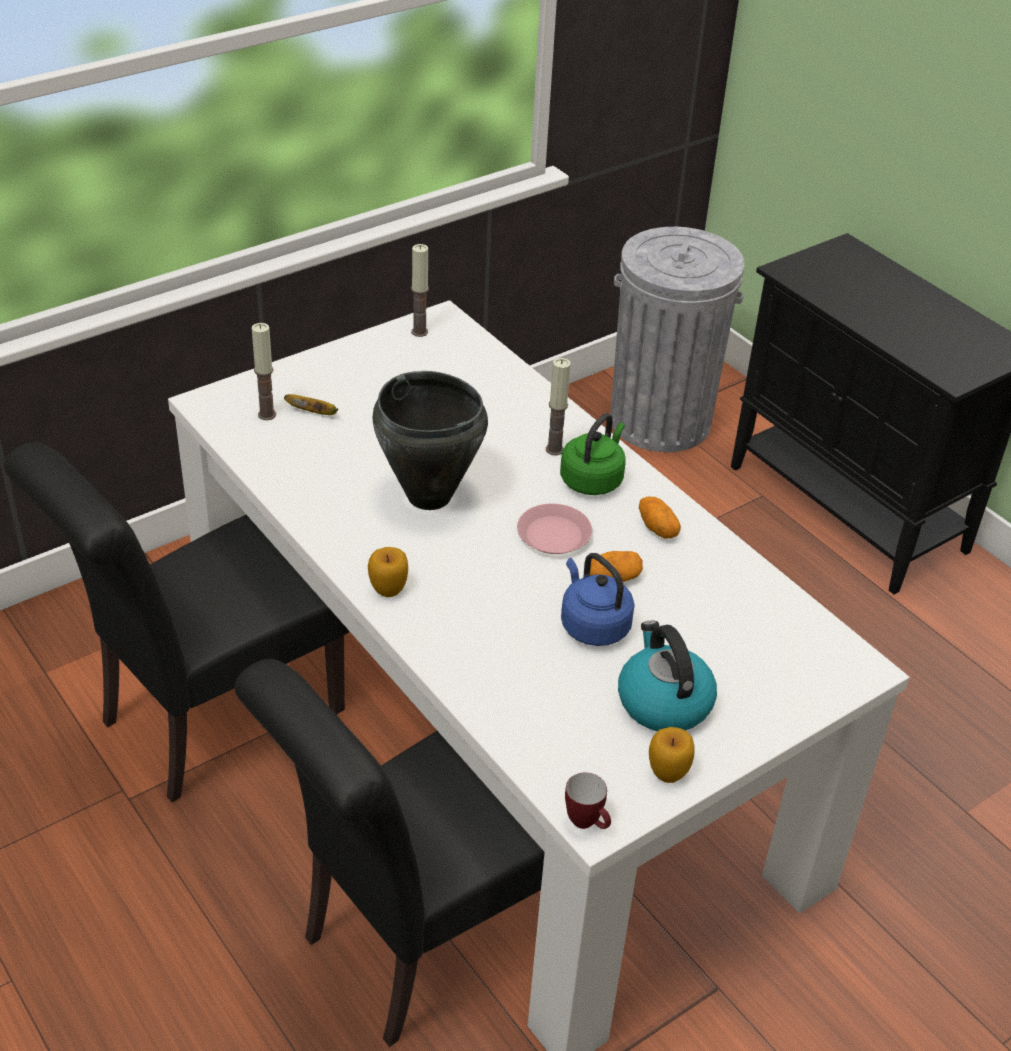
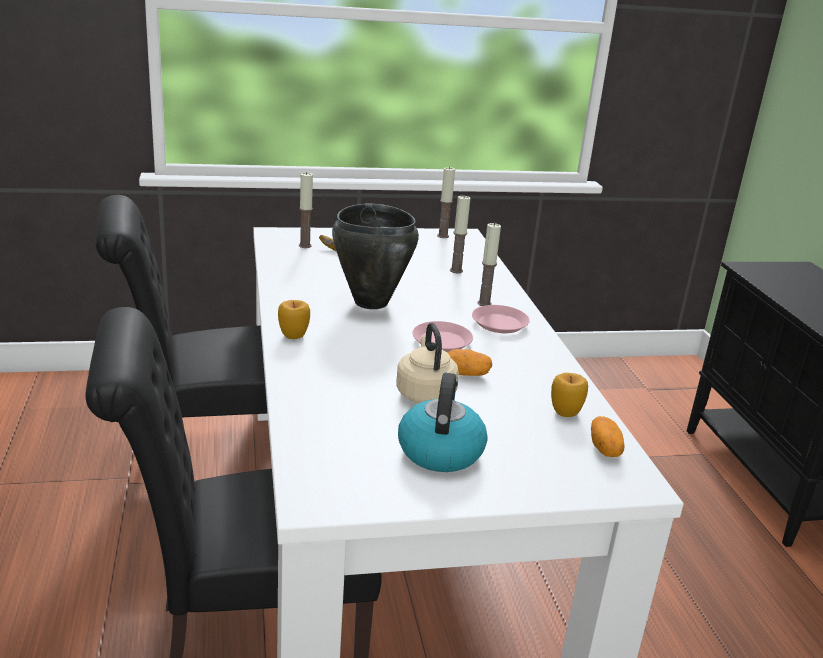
camera: 25 degrees right, 15 degrees down
green kettle [560,413,625,495] -> pink plate [472,305,530,333]
blue kettle [561,553,635,646] -> beige kettle [396,323,459,403]
mug [565,773,611,829] -> none
grey trash can [611,227,745,452] -> none
potato [639,496,681,539] -> potato moved to [591,416,624,457]
apple [649,727,695,783] -> apple moved to [551,373,588,417]
none -> candle [450,195,470,273]

